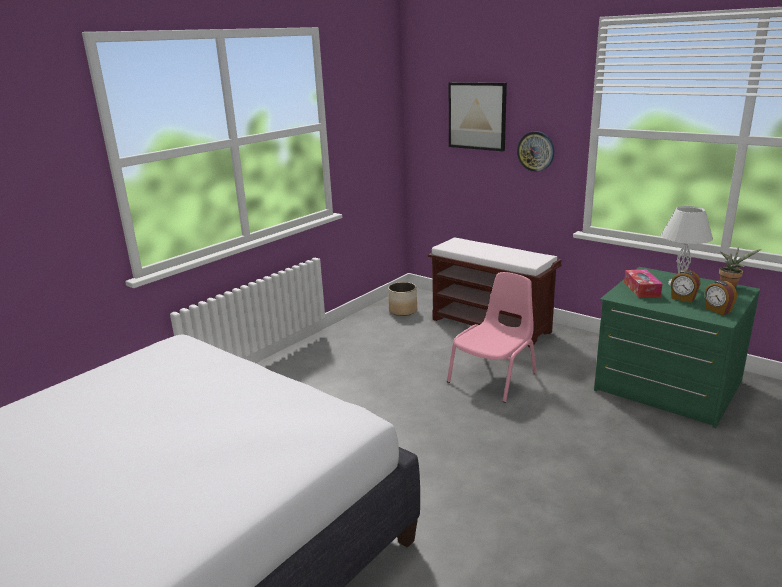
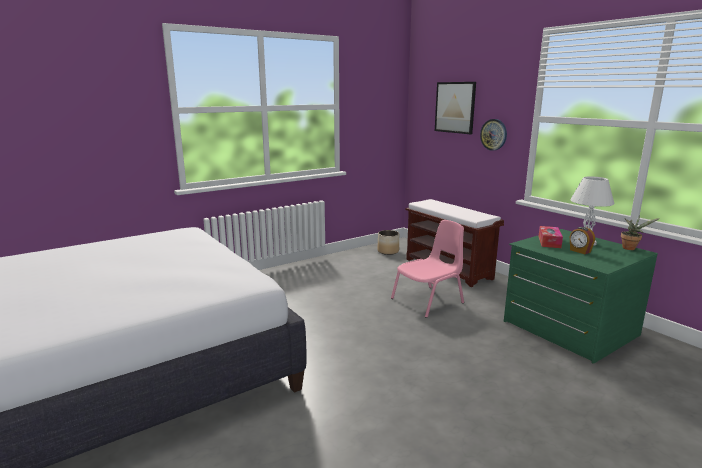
camera: 15 degrees right, 5 degrees down
alarm clock [705,280,737,315] -> none

